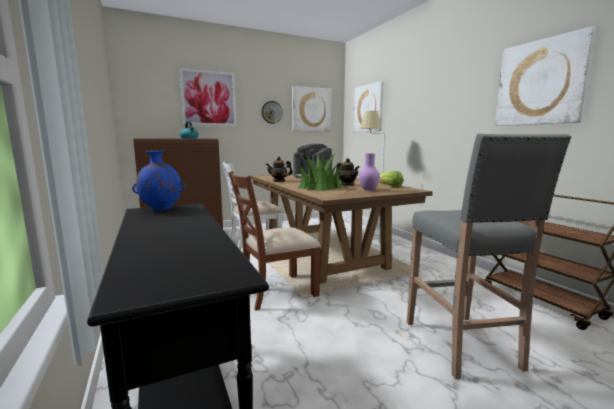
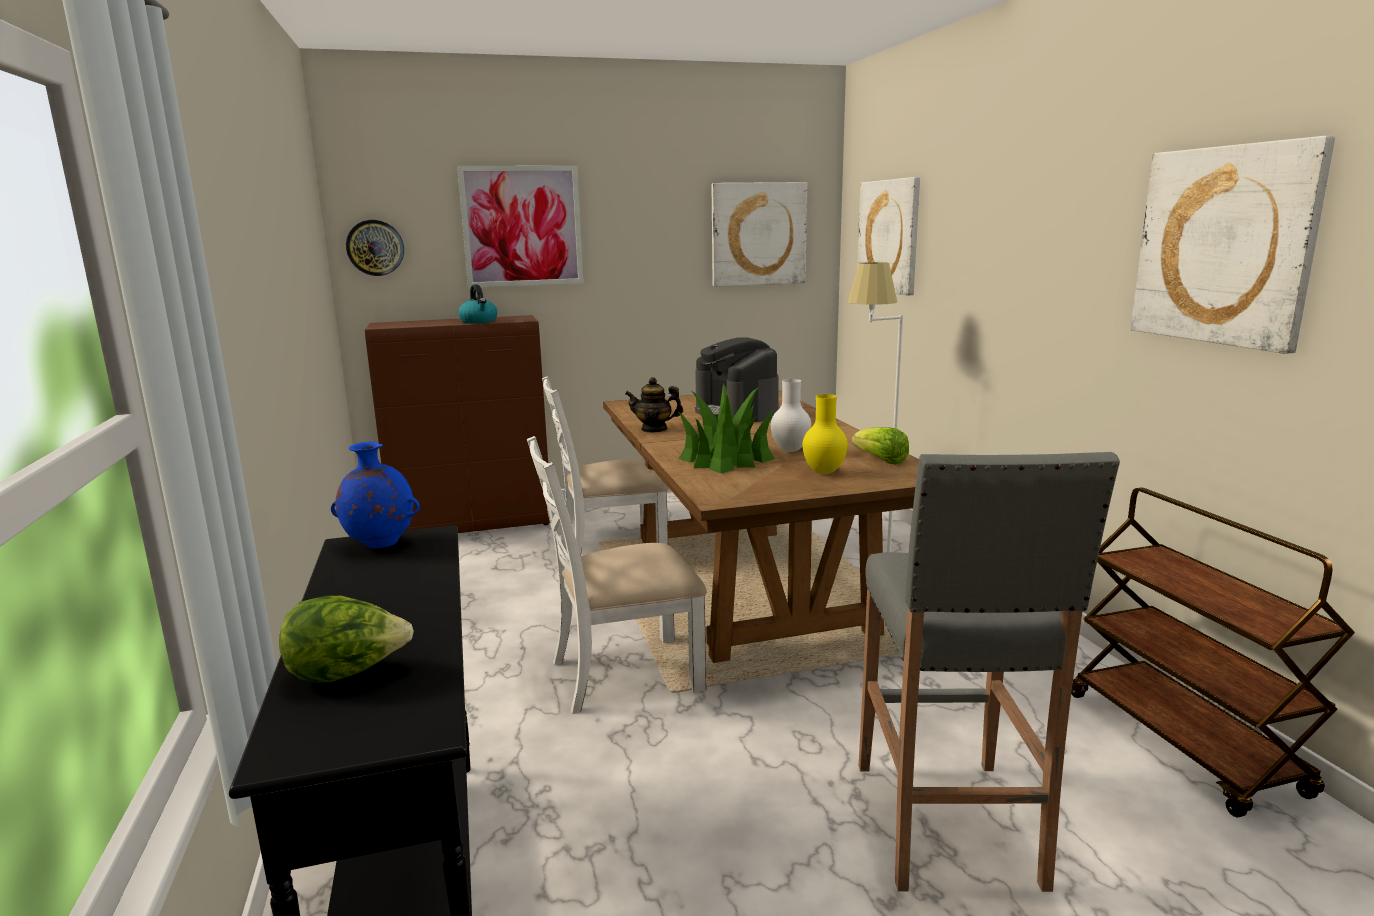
camera: 10 degrees right, 5 degrees up
brown chair [229,171,321,311] -> white chair [527,436,707,714]
wall clock [261,101,283,124] -> wall clock moved to [346,220,404,276]
teapot [336,158,360,186] -> white vase [771,379,811,452]
purple vase [359,154,380,191] -> yellow vase [803,394,848,474]
none -> lettuce [279,596,414,683]

